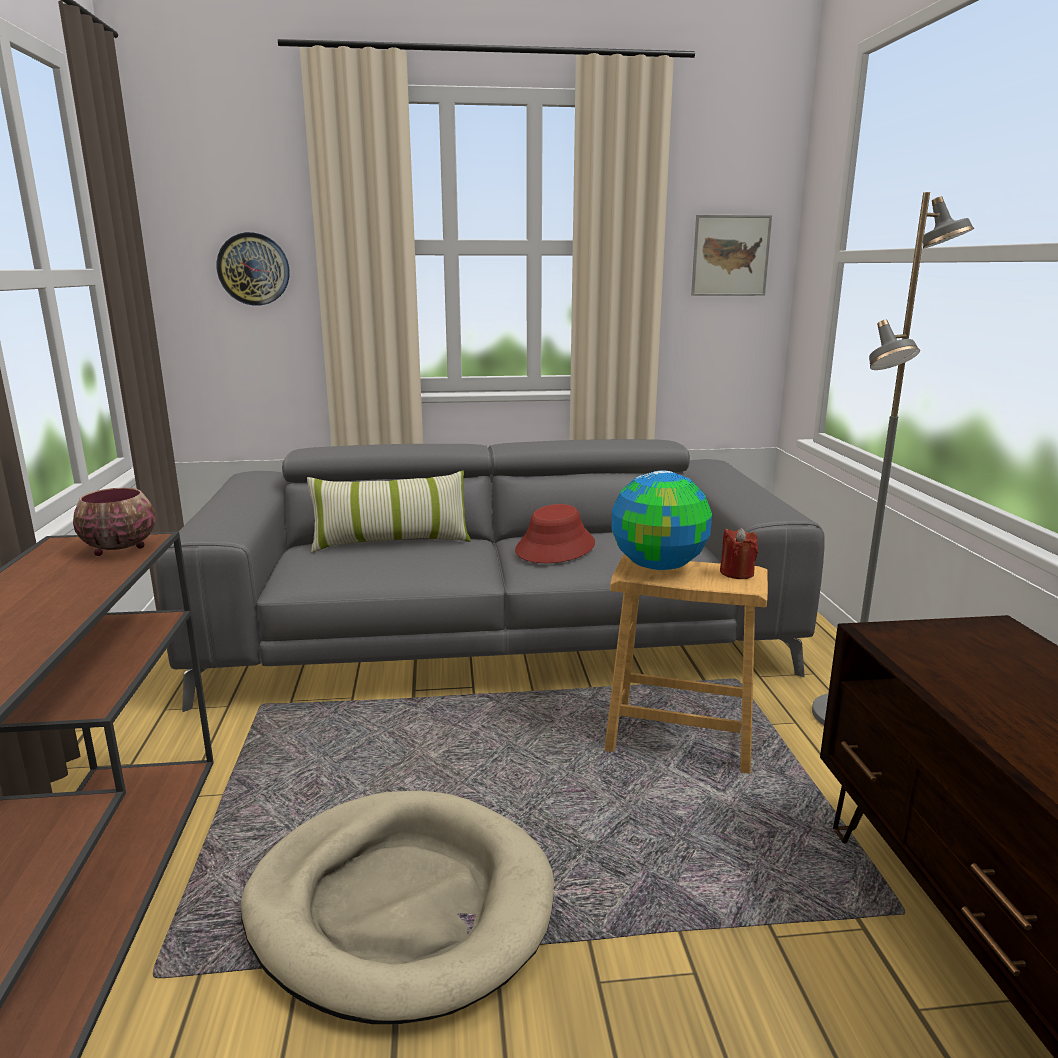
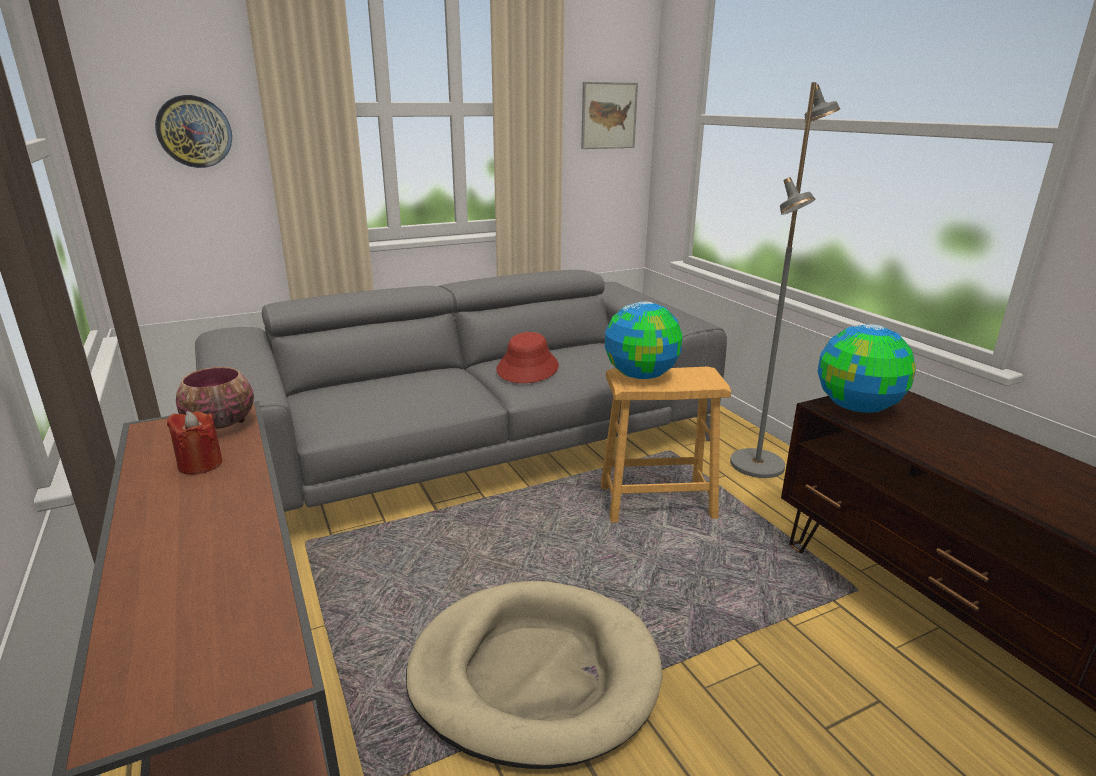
camera: 20 degrees left, 5 degrees up
pillow [307,471,471,553] -> none
red candle [720,527,758,579] -> red candle moved to [167,411,223,475]
none -> globe [818,324,916,413]

